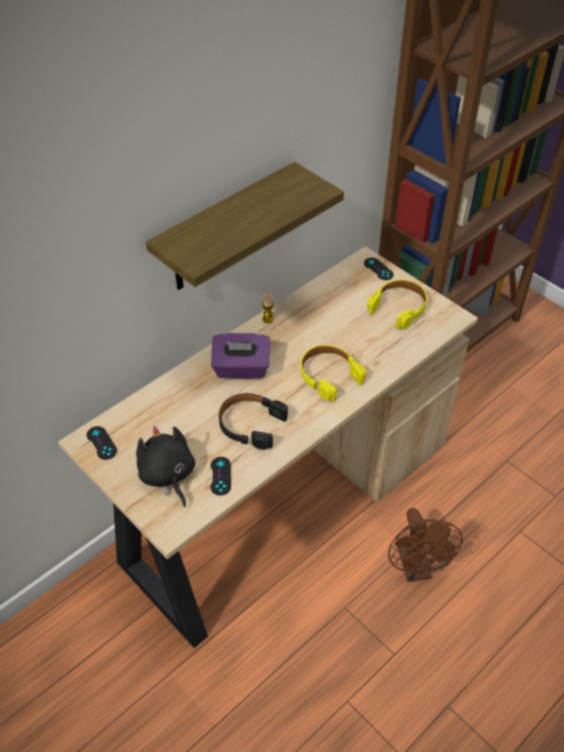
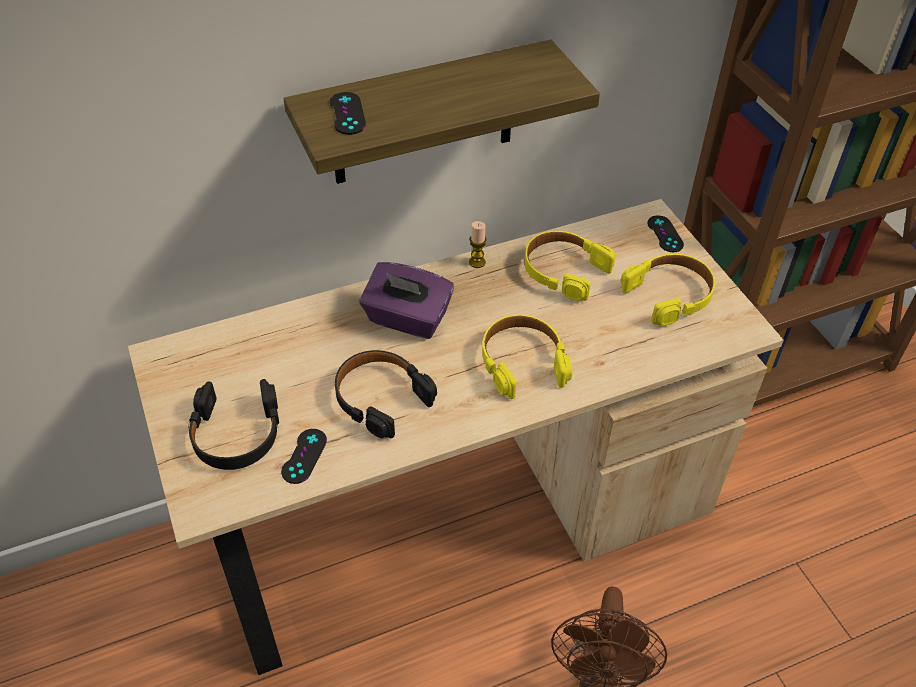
camera: 20 degrees right, 0 degrees up
black game controller [87,426,117,460] -> black game controller moved to [330,92,366,135]
black plush toy [136,426,195,507] -> black headphones [188,379,279,470]
none -> yellow headphones [525,231,615,301]

